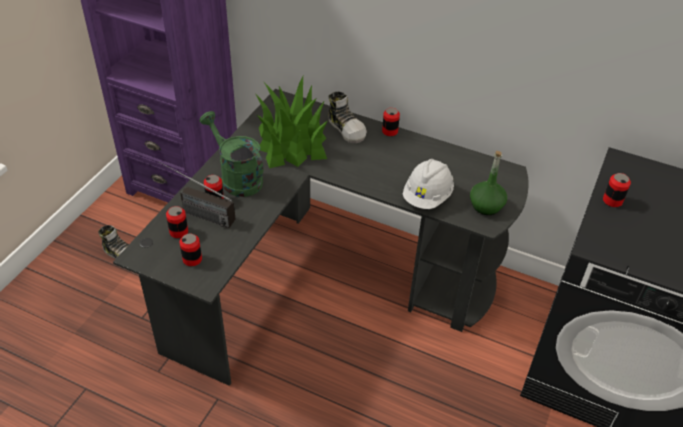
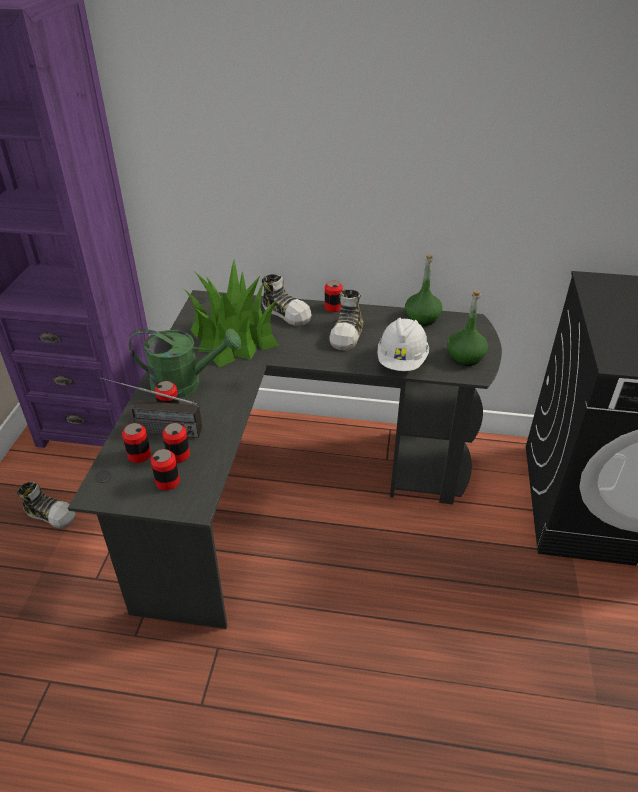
camera: 15 degrees left, 5 degrees down
green watering can [199,111,263,197] -> green watering can turned 150 degrees clockwise [129,328,241,398]
can [603,173,631,207] -> can moved to [162,423,190,463]
none -> shoe [329,290,363,350]
none -> green bottle [405,255,442,326]

